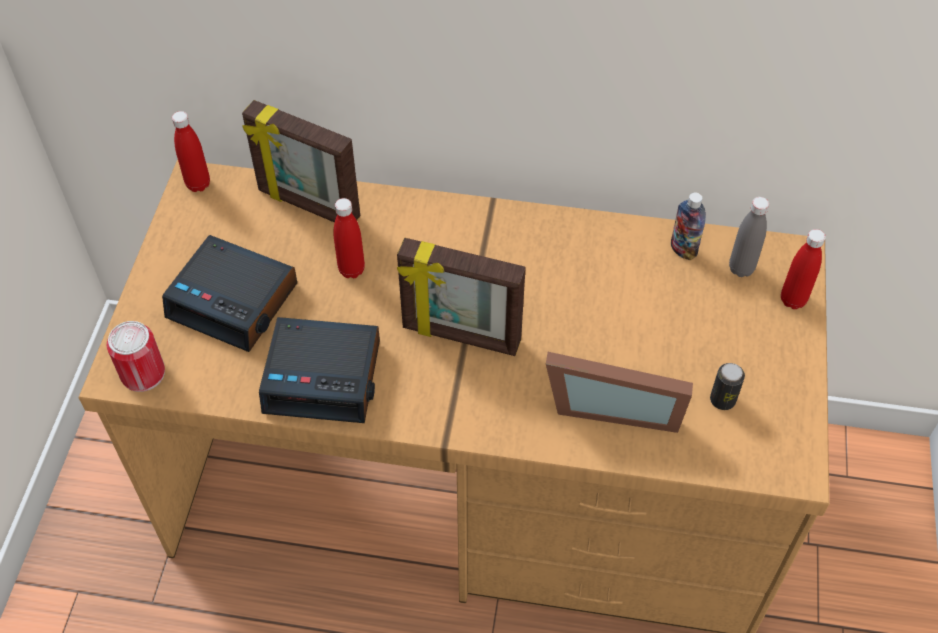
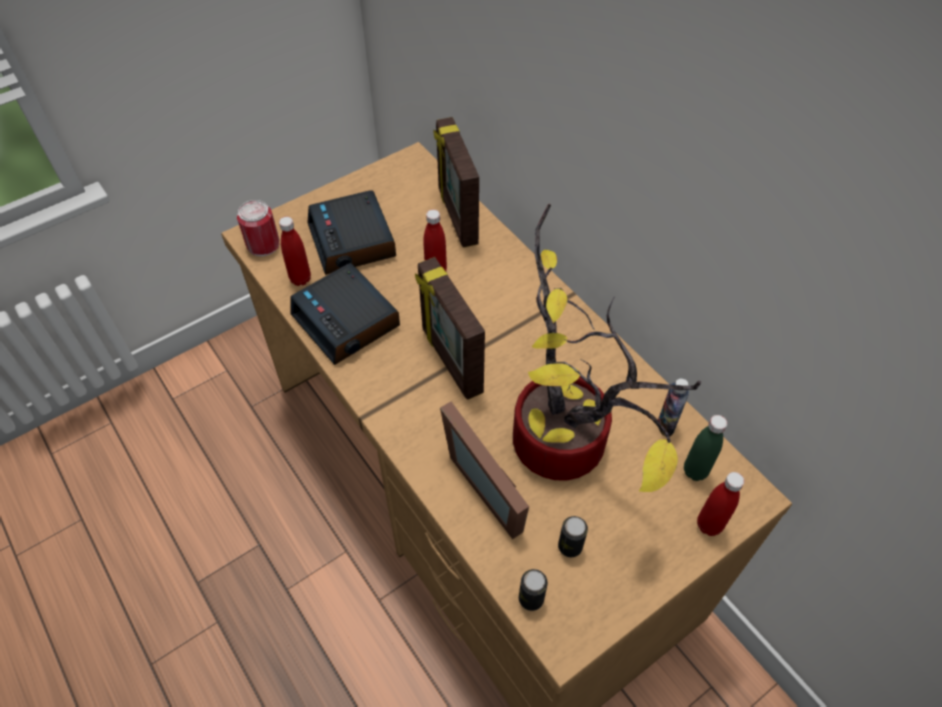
camera: 45 degrees right, 0 degrees up
red bottle [172,111,210,192] -> red bottle moved to [279,216,311,286]
grey bottle [729,197,769,277] -> green bottle [684,415,727,481]
none -> potted plant [513,204,701,492]
none -> can [519,569,548,611]

